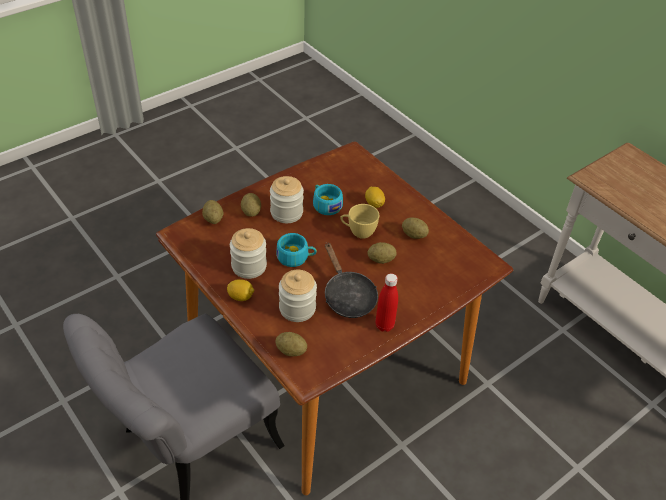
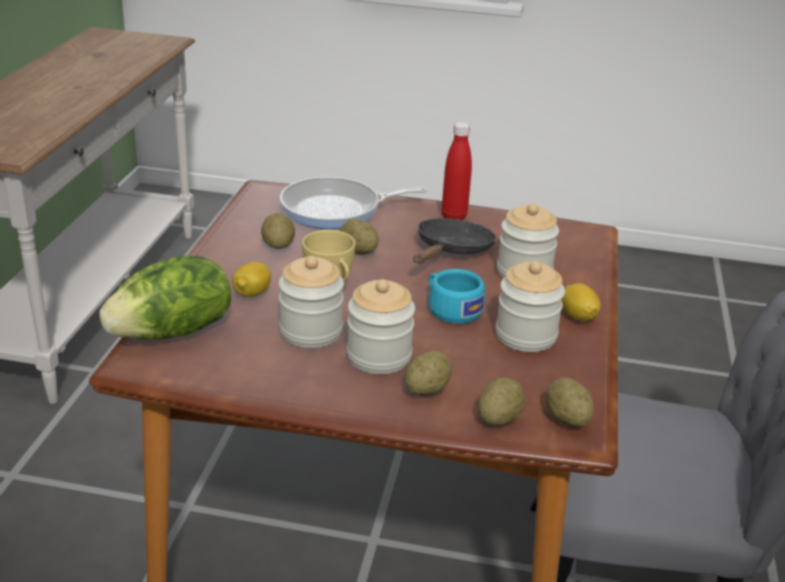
camera: 130 degrees left, 15 degrees down
potato [275,332,307,356] -> potato moved to [546,377,594,427]
turquoise cup [313,184,343,215] -> jar [279,256,344,348]
none -> lettuce [99,255,231,340]
none -> frying pan [280,177,427,229]

